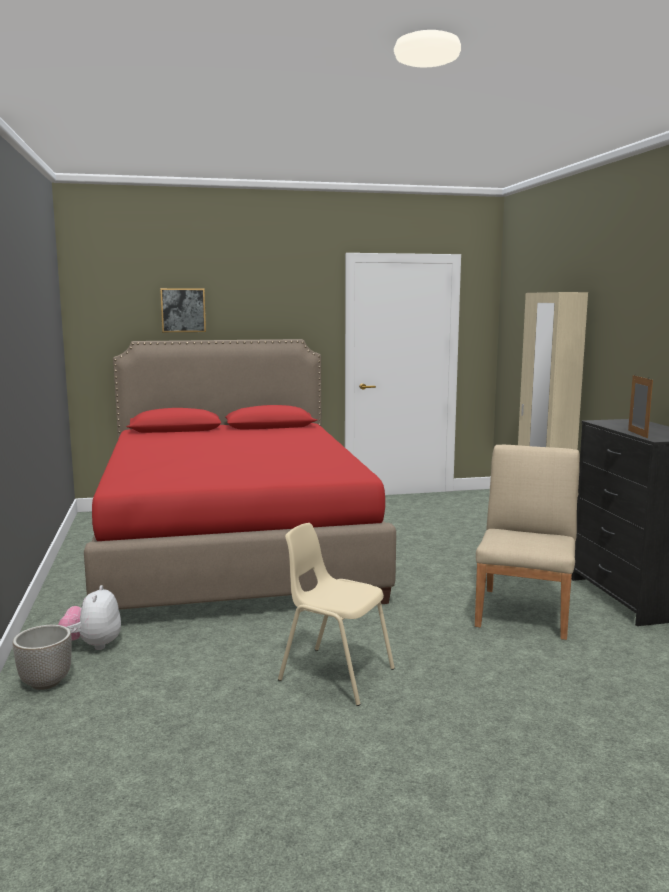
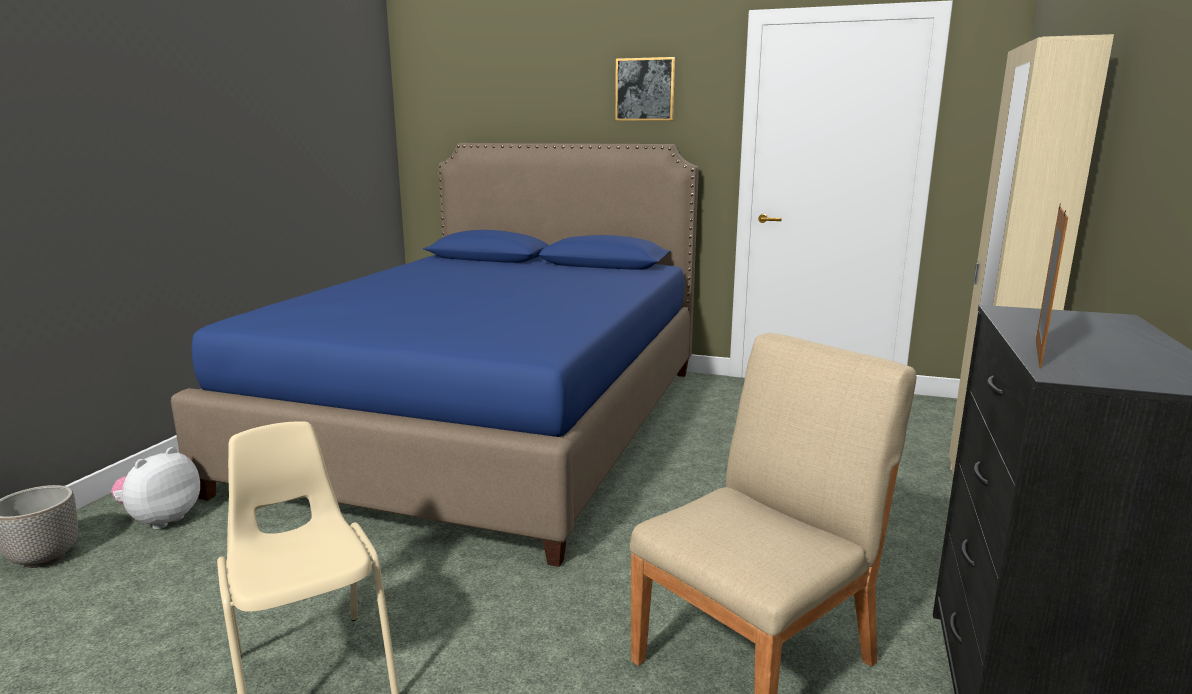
camera: 30 degrees right, 5 degrees up
red bed [84,339,396,610] -> blue bed [171,143,699,567]
picture [160,288,206,332] -> picture moved to [615,57,675,121]

